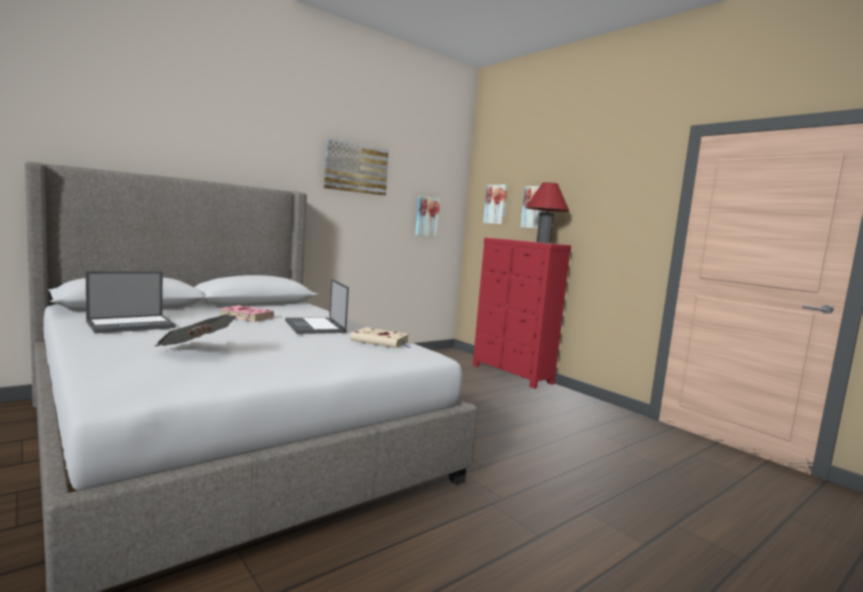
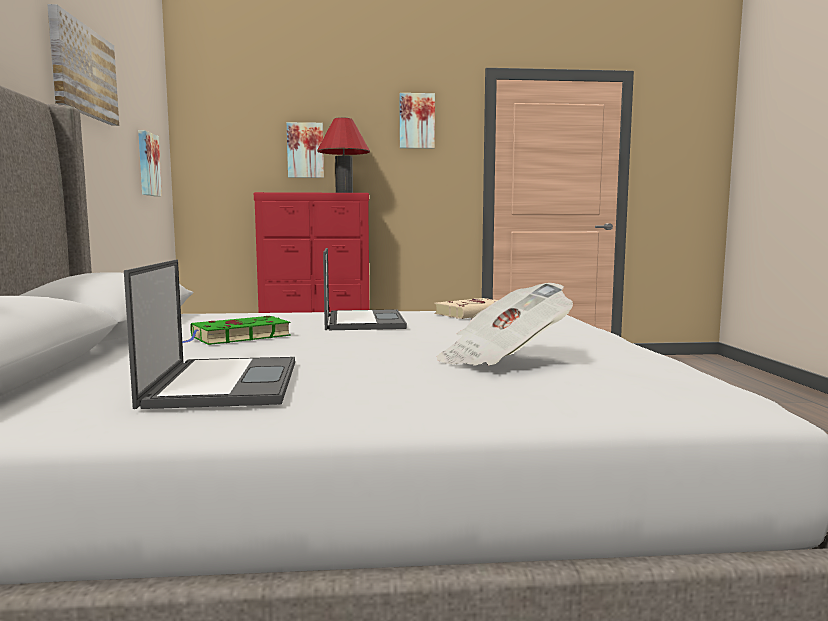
camera: 55 degrees left, 0 degrees up
pink book [219,305,274,322] -> green book [182,316,291,345]
laptop [285,279,349,334] -> laptop turned 105 degrees counterclockwise [323,248,407,330]
picture [483,185,508,225] -> picture moved to [399,93,435,149]

